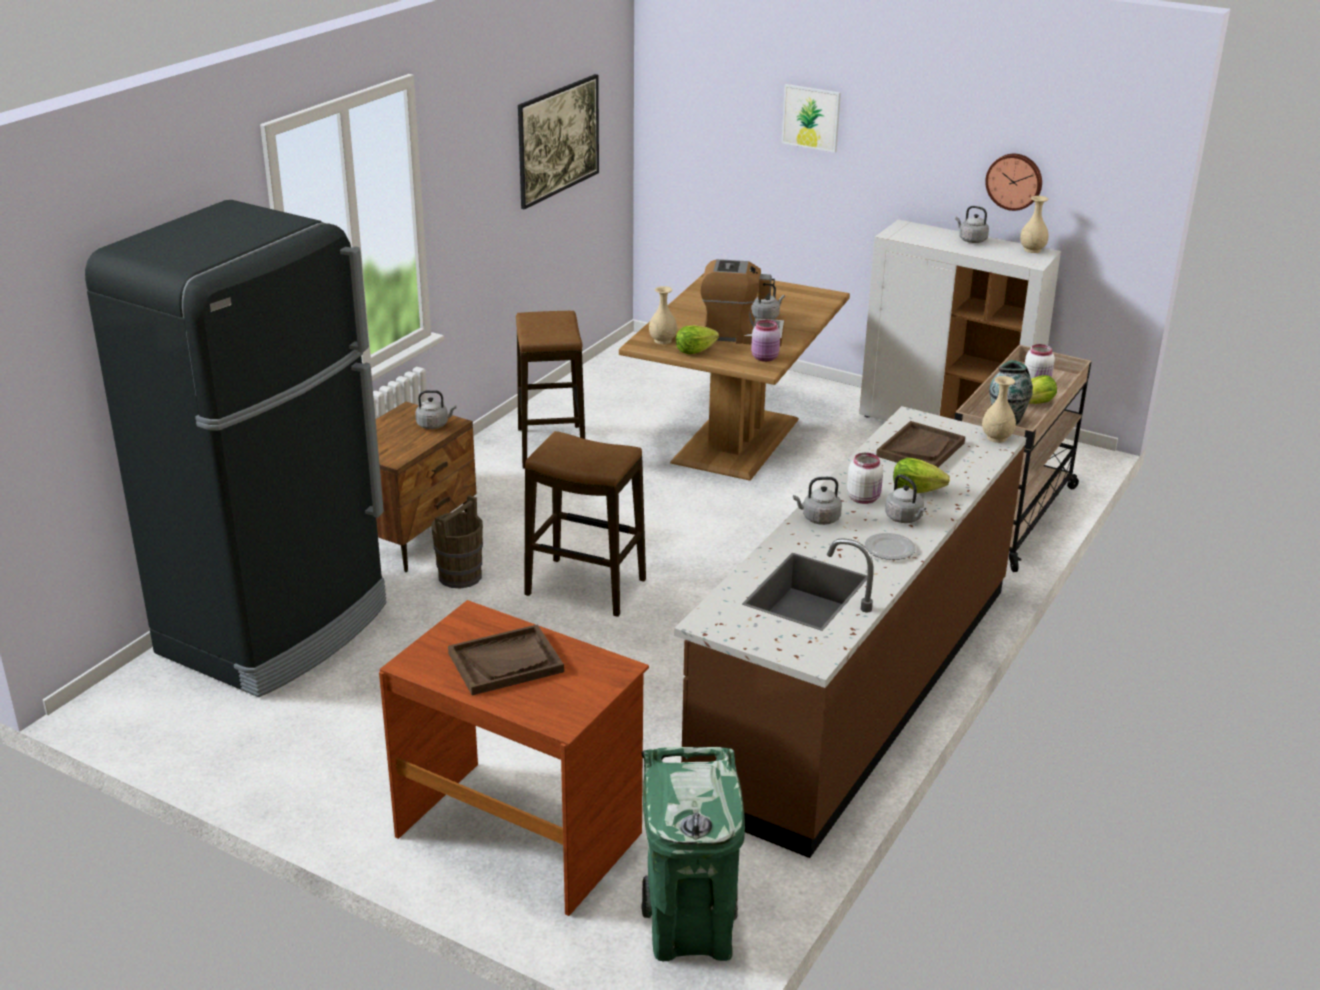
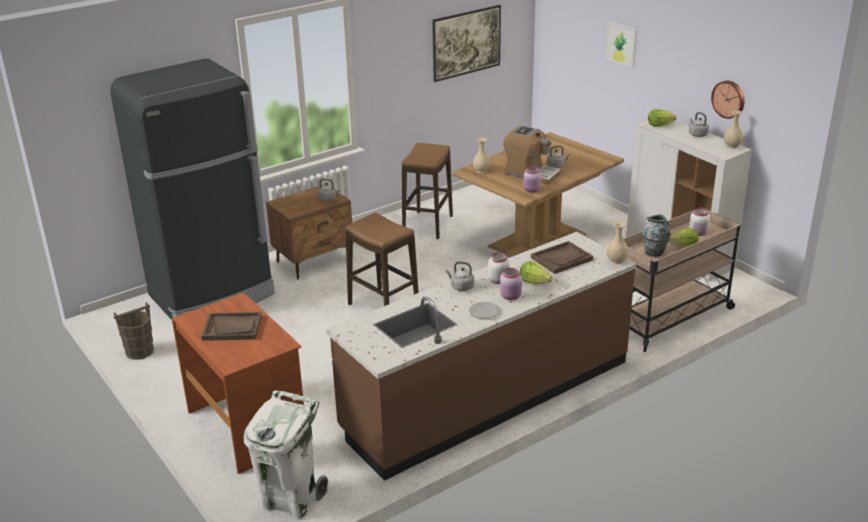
camera: 25 degrees right, 0 degrees up
brown bucket [432,495,483,589] -> brown bucket moved to [113,302,154,360]
green trash can [641,747,745,961] -> white trash can [244,391,328,520]
lettuce [676,325,719,354] -> lettuce moved to [648,109,676,127]
grey kettle [885,474,926,523] -> pink jar [500,268,522,300]

